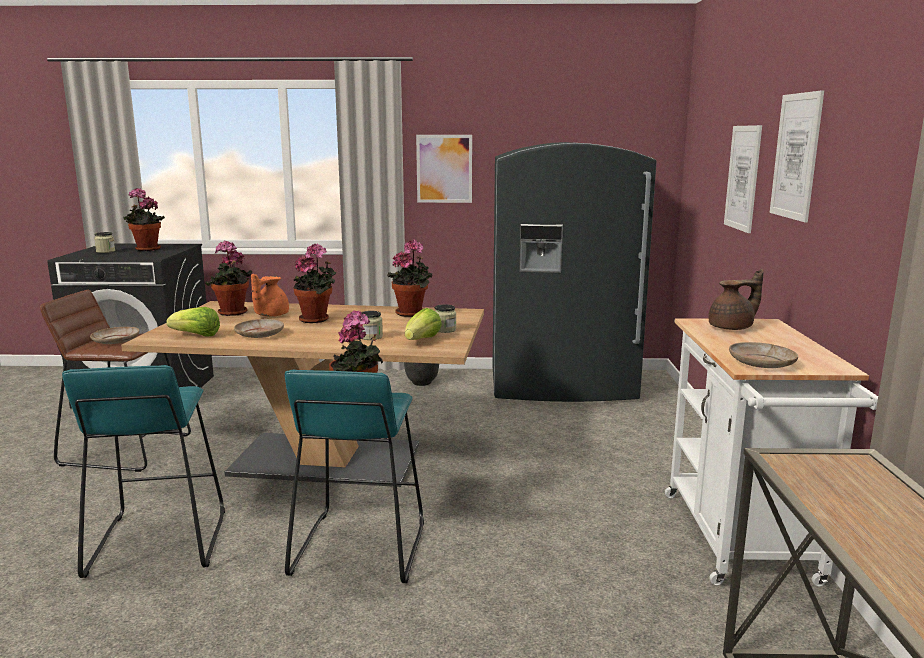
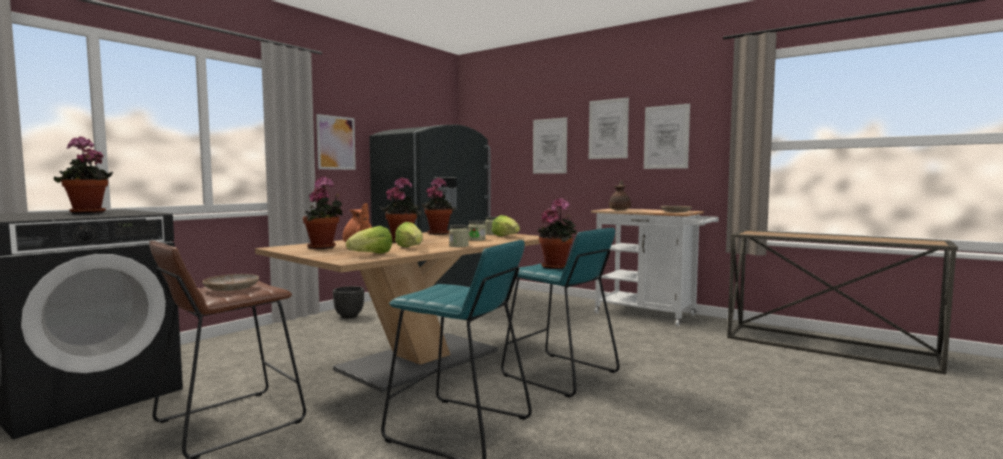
camera: 55 degrees left, 10 degrees down
jar [94,232,115,253] -> jar moved to [449,225,469,247]
beige plate [234,319,284,338] -> lettuce [395,222,423,247]
none -> picture [644,104,690,169]

